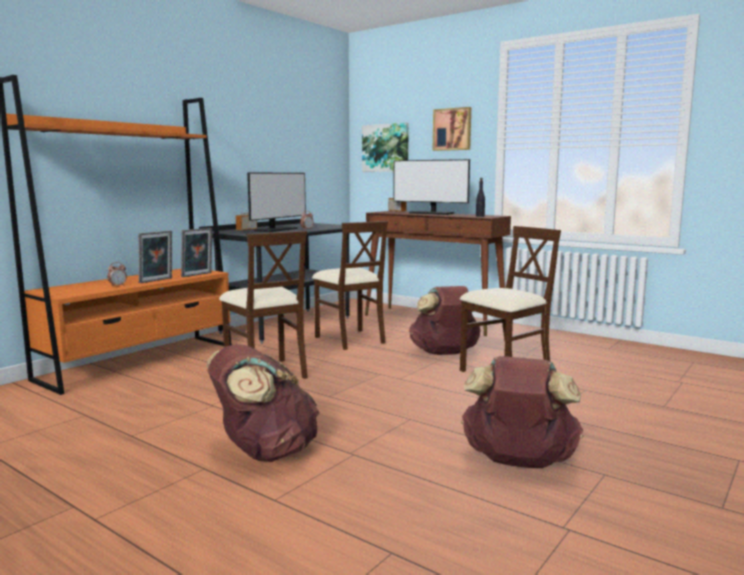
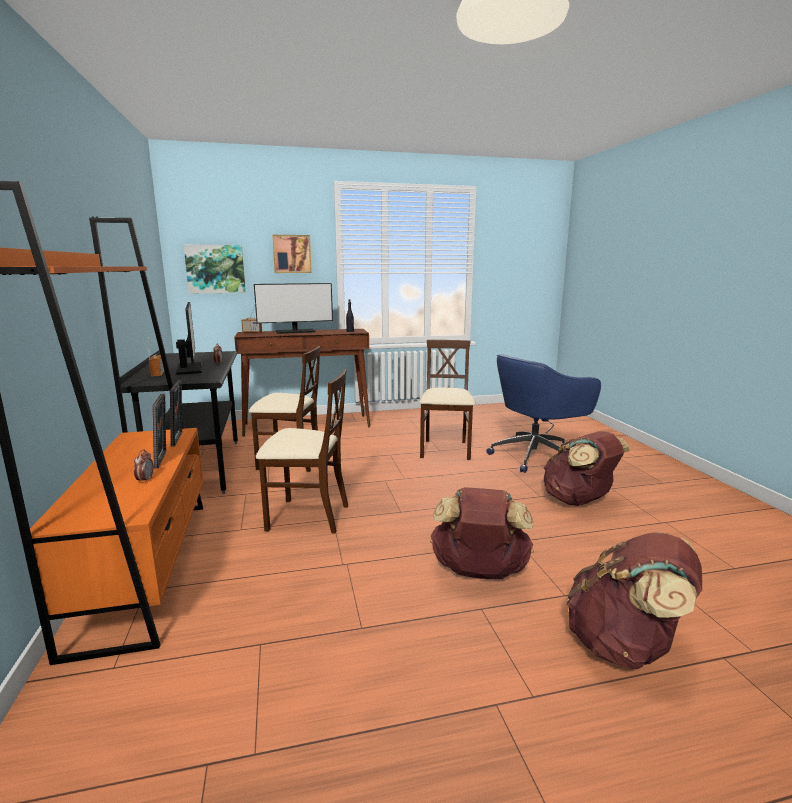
camera: 50 degrees left, 5 degrees up
brown backpack [409,286,481,355] -> brown backpack moved to [566,532,702,670]
none -> blue office chair [486,354,601,473]

